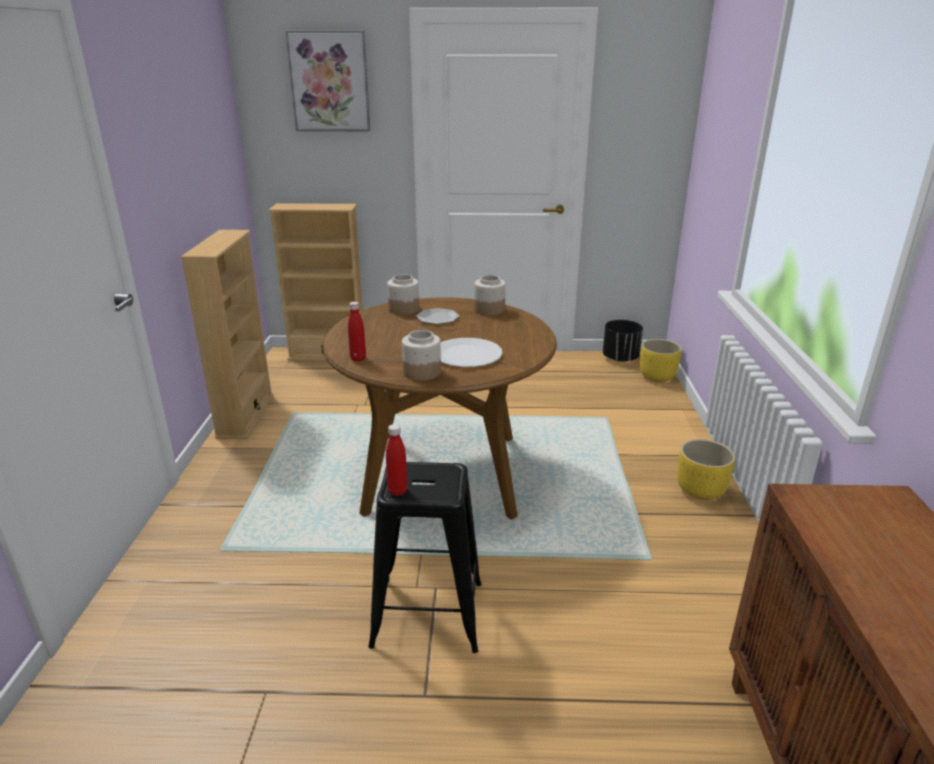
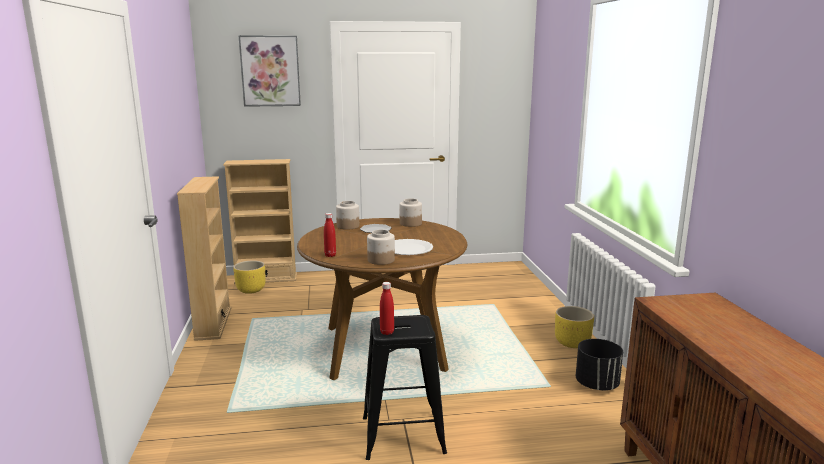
camera: 10 degrees left, 10 degrees down
black planter [603,320,643,362] -> black planter moved to [576,339,623,390]
yellow planter [640,339,682,382] -> yellow planter moved to [233,260,266,294]

